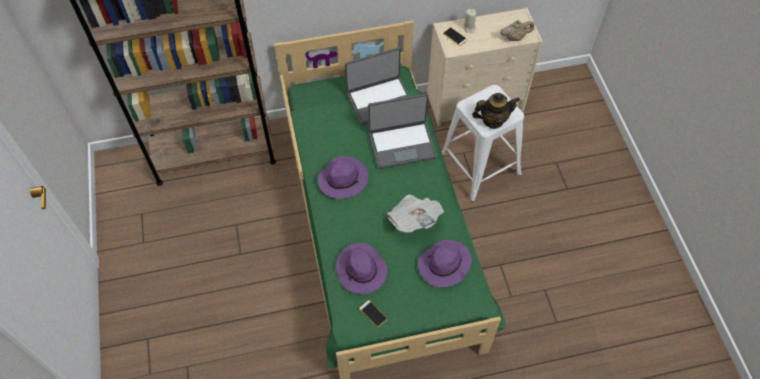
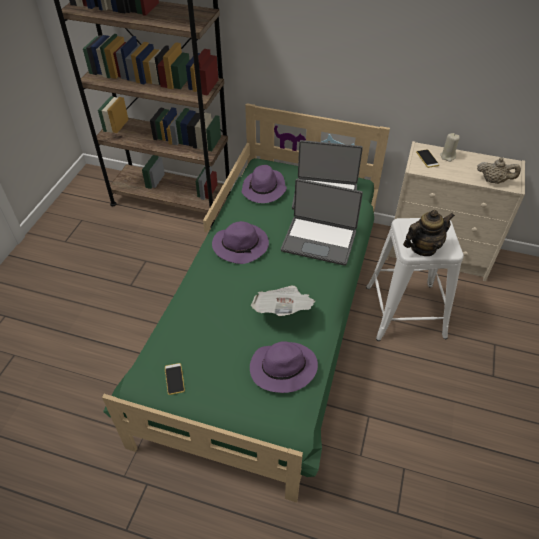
camera: 30 degrees right, 10 degrees down
purple hat [336,243,388,294] -> purple hat moved to [242,165,287,203]
teapot [472,93,520,129] -> teapot turned 45 degrees counterclockwise [403,210,455,256]

